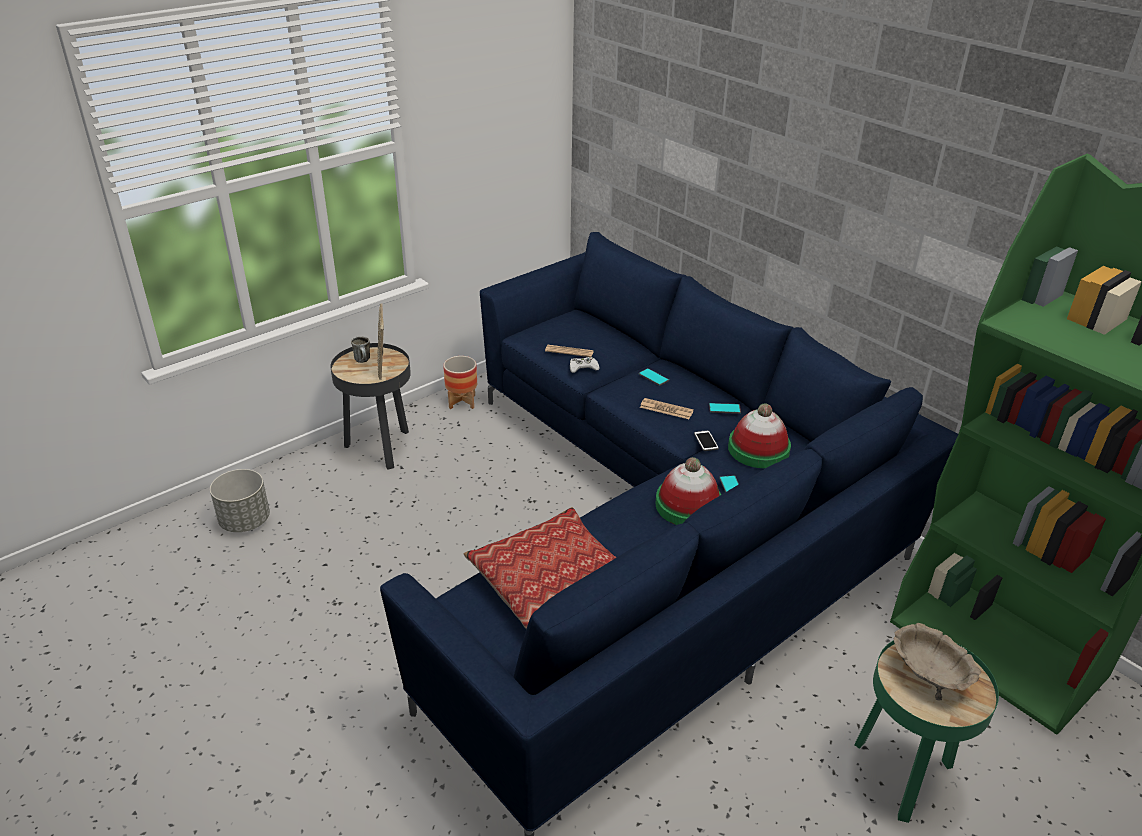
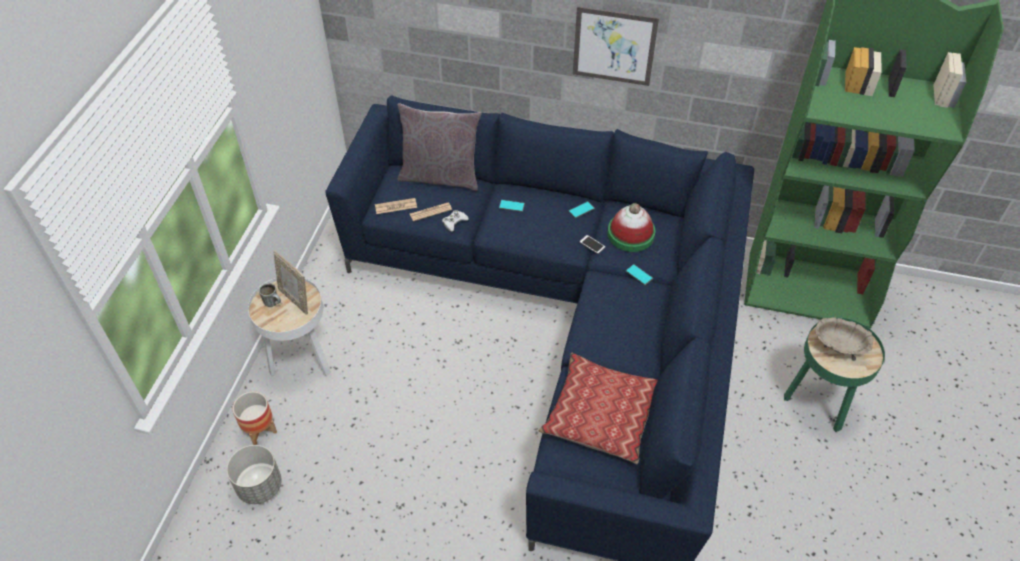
camera: 35 degrees left, 15 degrees up
black side table [330,343,411,470] -> white side table [248,278,331,376]
planter [443,356,477,409] -> planter moved to [233,391,277,445]
newspaper [640,398,694,419] -> newspaper moved to [375,198,417,214]
hat [656,457,721,525] -> none
none -> grey pillow [397,103,481,191]
none -> picture [573,6,659,86]

